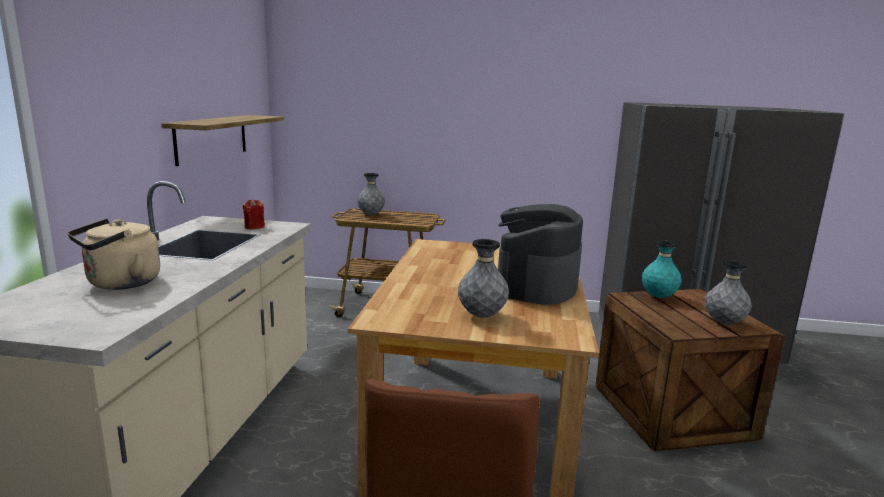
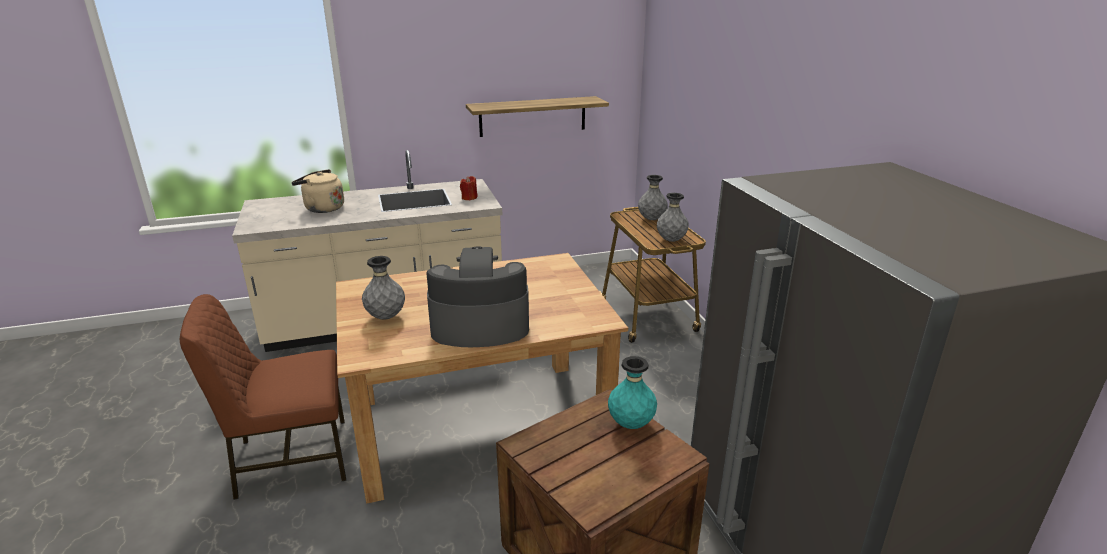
camera: 65 degrees right, 10 degrees up
grey vase [705,260,752,325] -> grey vase moved to [657,193,689,242]

